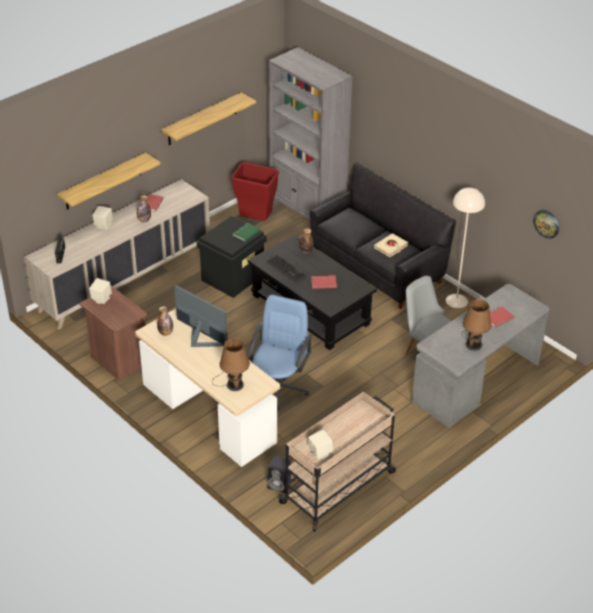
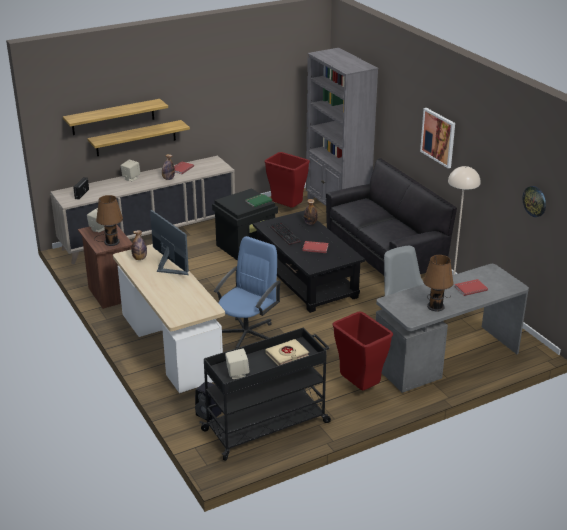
camera: 15 degrees right, 10 degrees down
shelf [161,92,256,145] -> shelf moved to [63,99,168,135]
brown table lamp [212,338,250,391] -> brown table lamp moved to [95,195,123,246]
beige cart [278,392,396,532] -> black cart [199,328,331,461]
beige book [374,233,408,257] -> beige book moved to [265,339,309,366]
none -> red trash can [332,311,393,390]
none -> picture [420,108,455,168]

